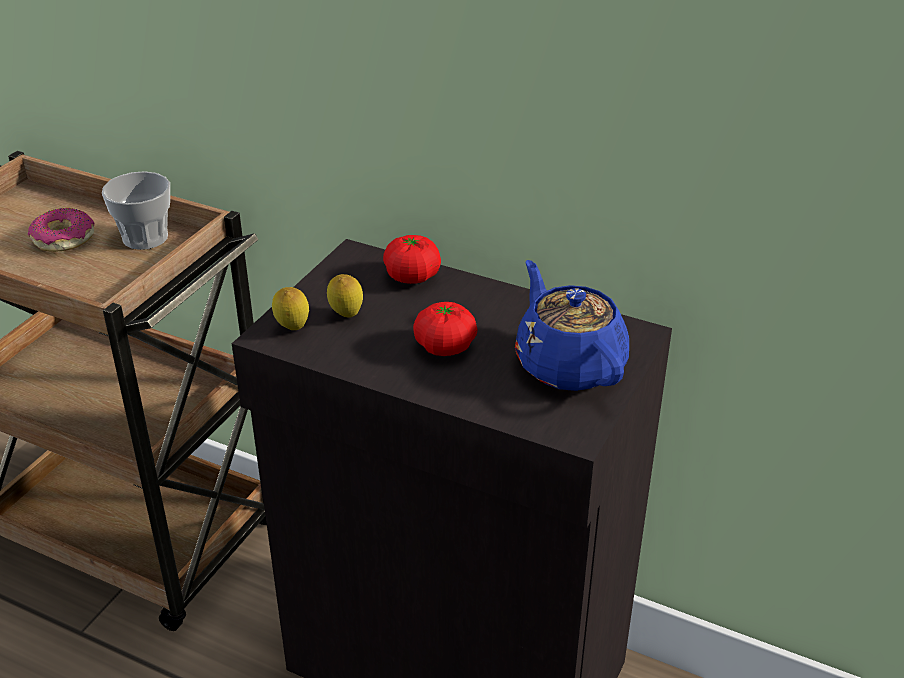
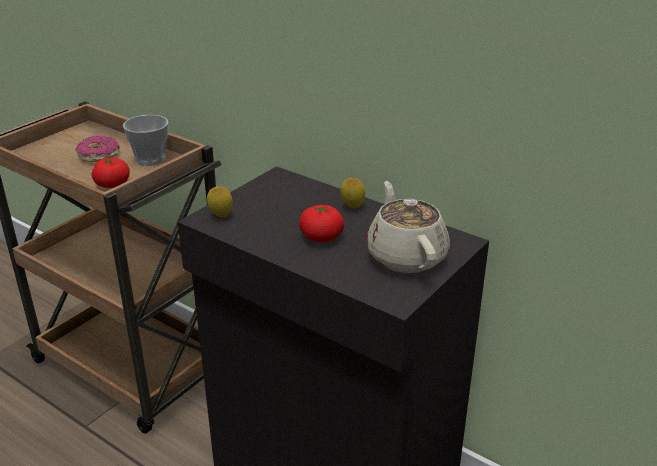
camera: 10 degrees right, 5 degrees down
lemon [327,274,363,318] -> lemon moved to [341,178,365,209]
tomato [383,235,441,284] -> tomato moved to [92,158,130,188]
blue teapot [515,260,629,391] -> beige teapot [366,181,450,273]

